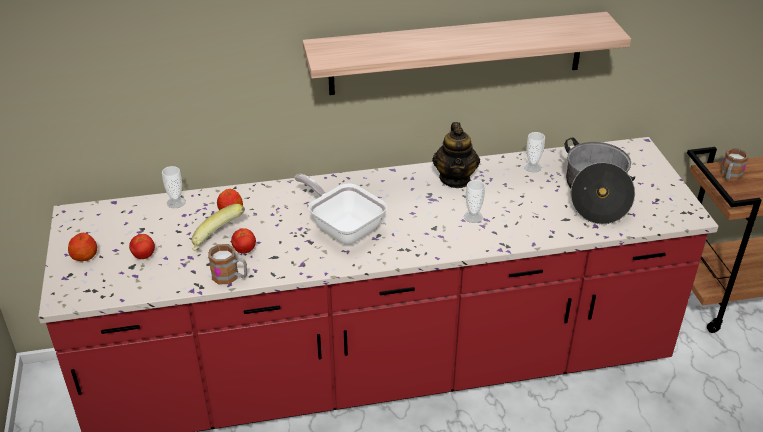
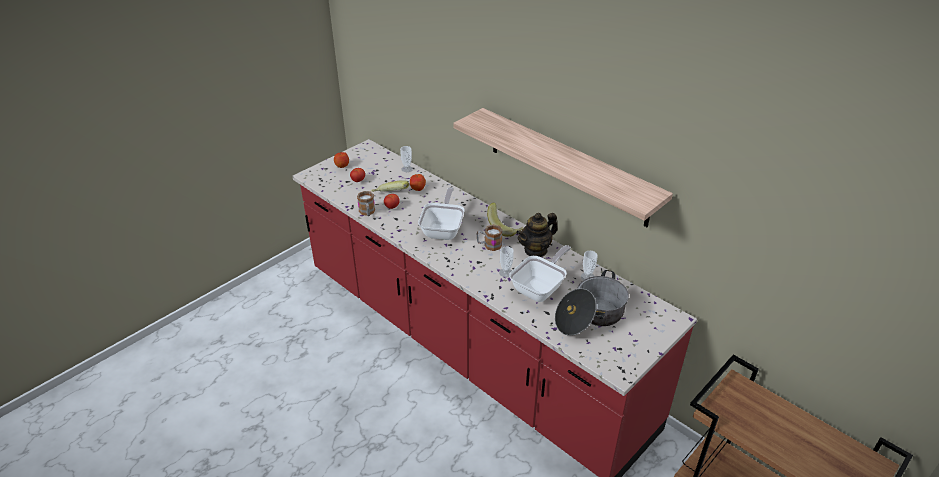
camera: 55 degrees right, 0 degrees up
mug [720,148,749,181] -> mug moved to [477,225,503,251]
none -> banana [487,203,523,237]
none -> frying pan [509,245,571,302]

